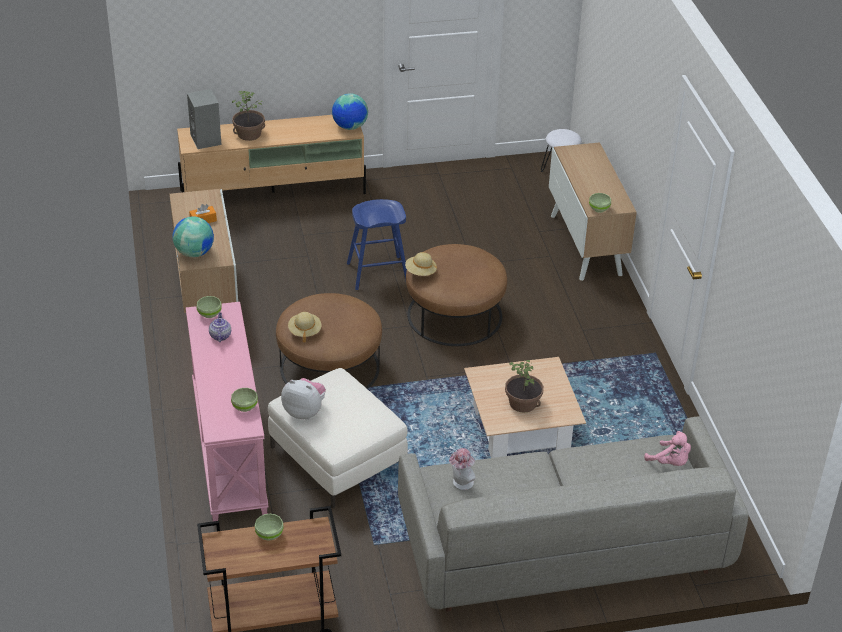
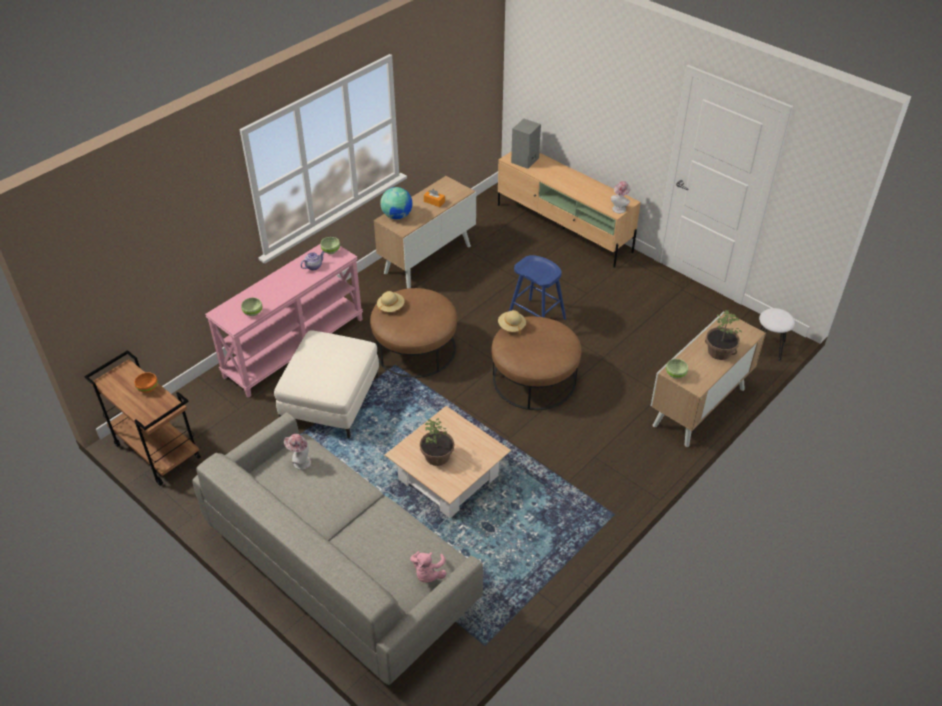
camera: 55 degrees right, 5 degrees up
potted plant [232,91,265,141] -> potted plant moved to [705,310,742,360]
green bowl [255,514,284,541] -> orange bowl [134,372,158,393]
plush toy [281,378,326,420] -> none
globe [332,93,368,130] -> hat [611,181,631,214]

